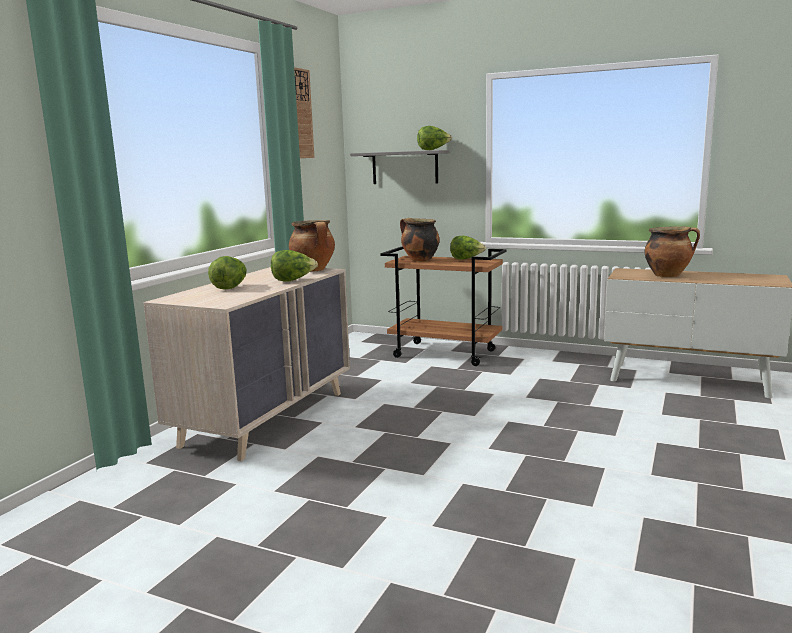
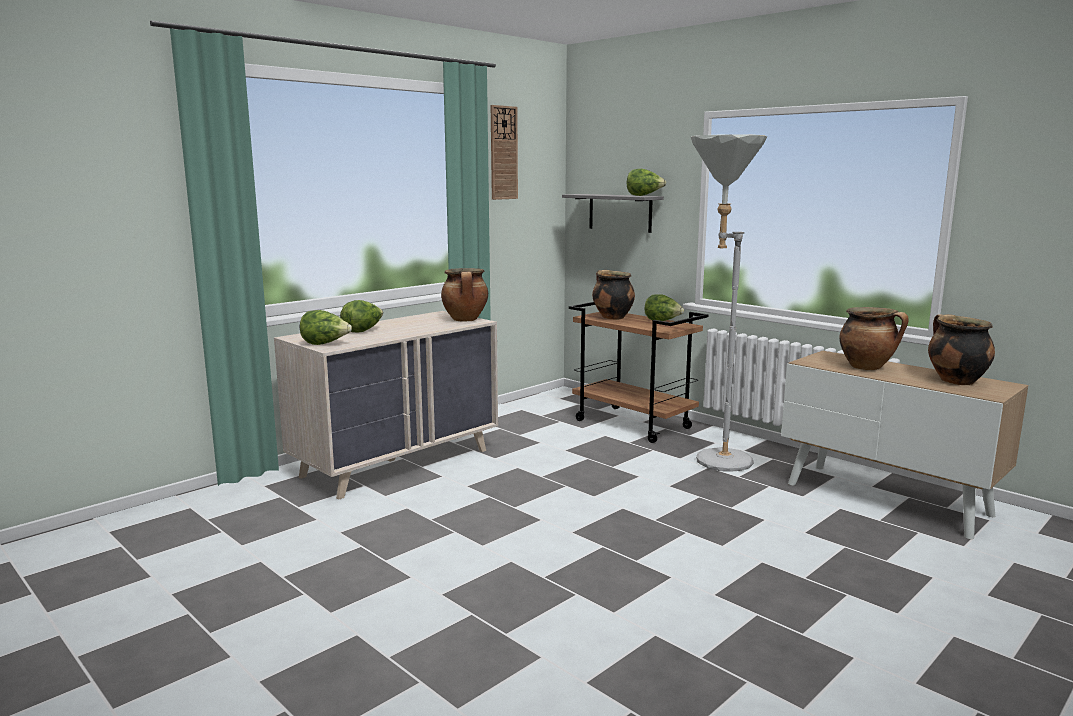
camera: 20 degrees right, 0 degrees up
lettuce [271,250,318,282] -> lettuce moved to [300,310,352,345]
none -> grey floor lamp [691,134,767,472]
none -> cooking pot [928,314,995,385]

